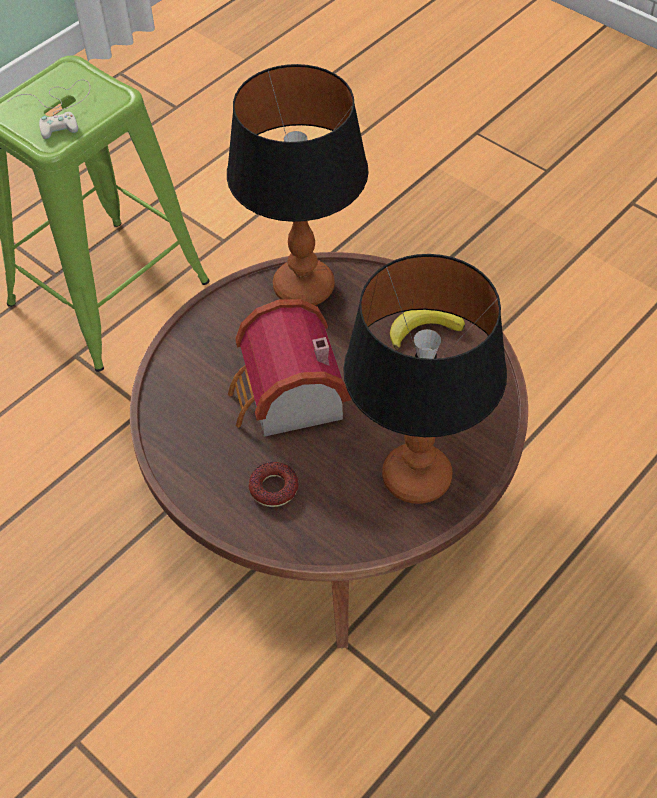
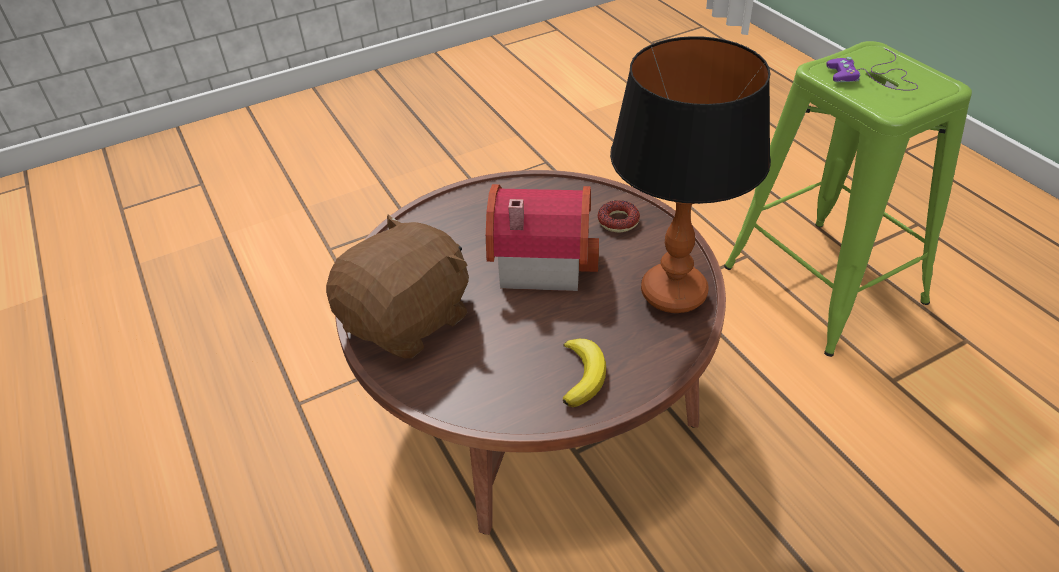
camera: 110 degrees right, 10 degrees down
white game controller [8,80,90,139] -> purple game controller [826,49,918,90]
donut [249,462,299,507] -> donut moved to [598,200,640,232]
table lamp [343,254,507,504] -> brown plush toy [326,215,469,358]

